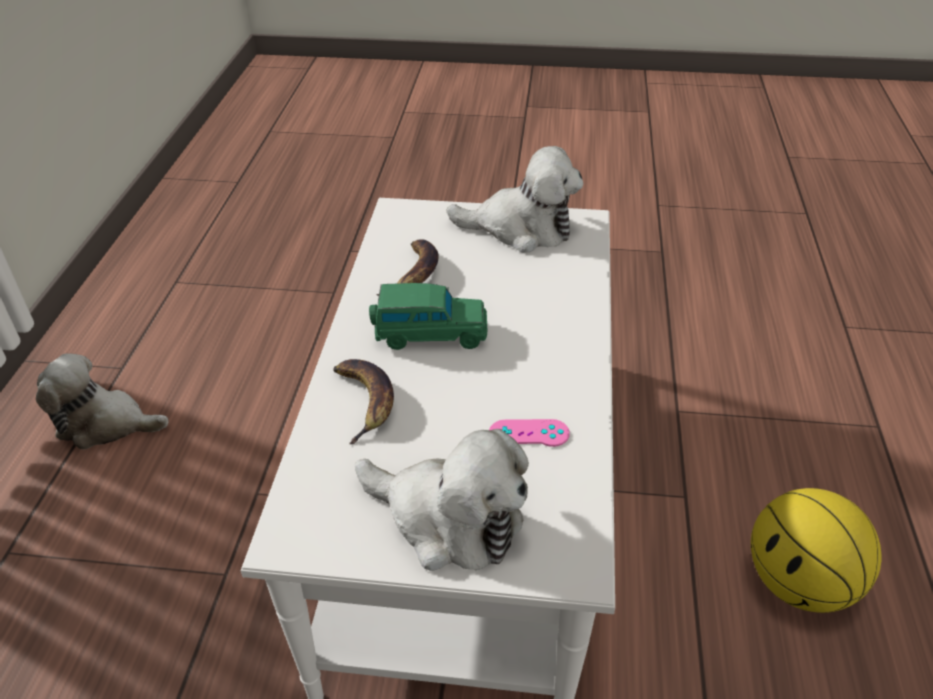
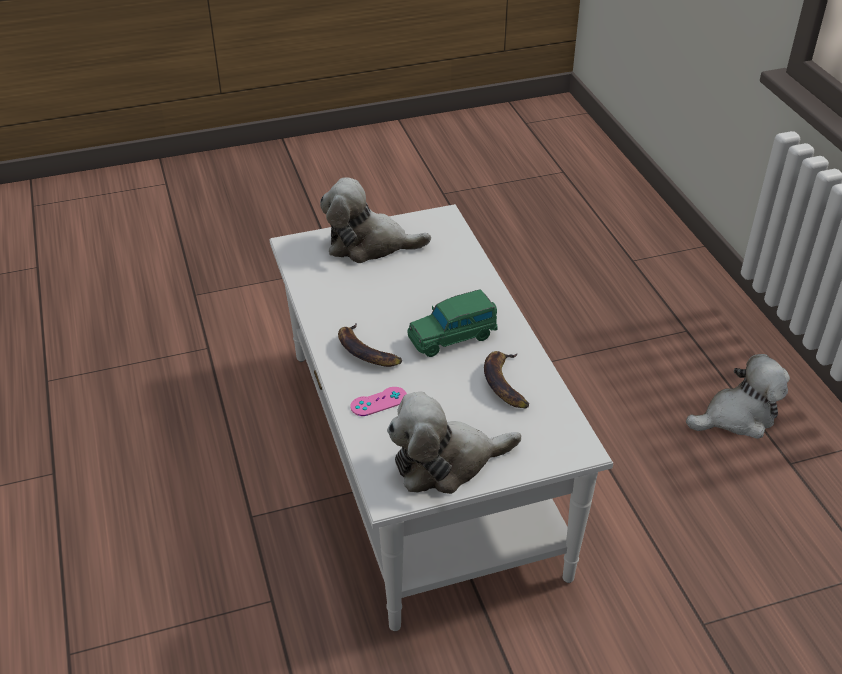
camera: 155 degrees right, 0 degrees up
banana [333,359,394,444] -> banana moved to [338,324,402,367]
pink game controller [489,419,570,447] -> pink game controller moved to [350,387,407,416]
basketball [751,488,881,613] -> none

